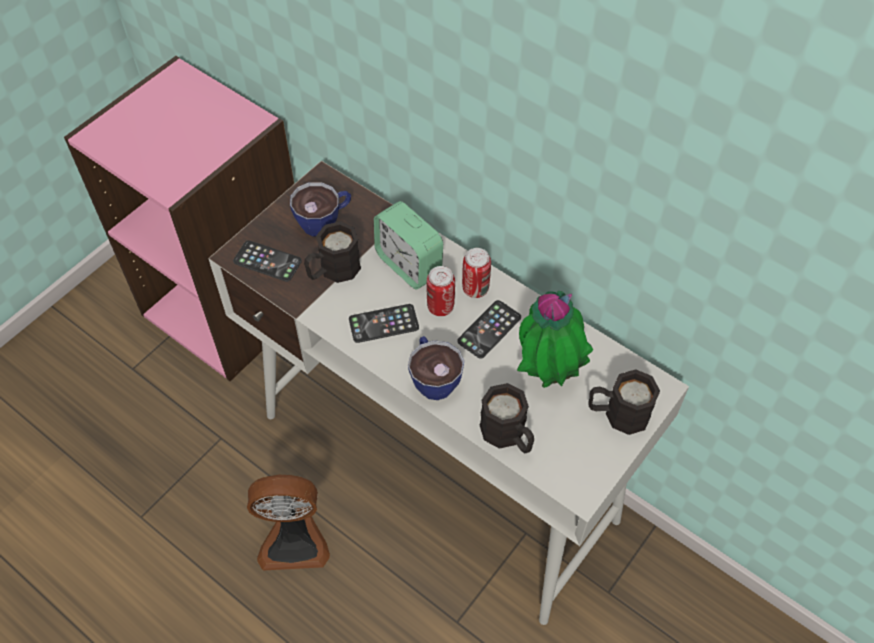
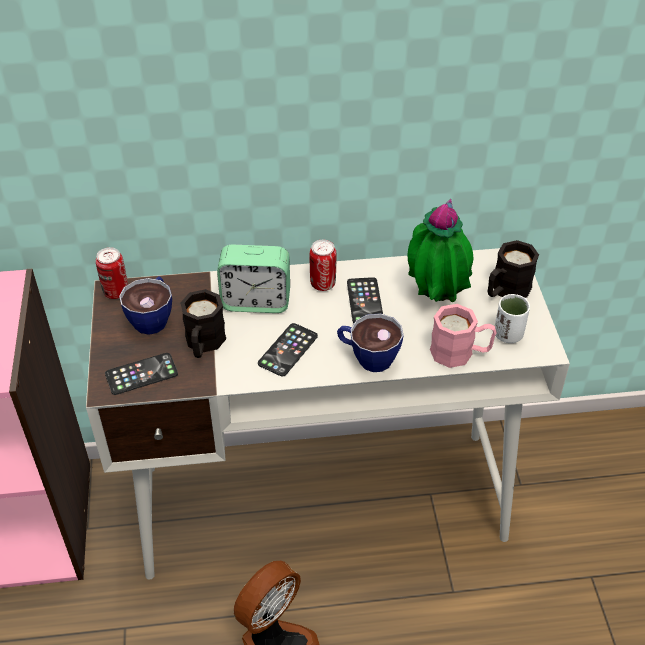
camera: 45 degrees left, 10 degrees down
can [426,266,455,316] -> can moved to [96,247,128,299]
black mug [480,383,534,453] -> pink mug [430,304,497,368]
none -> white cup [495,294,530,343]

